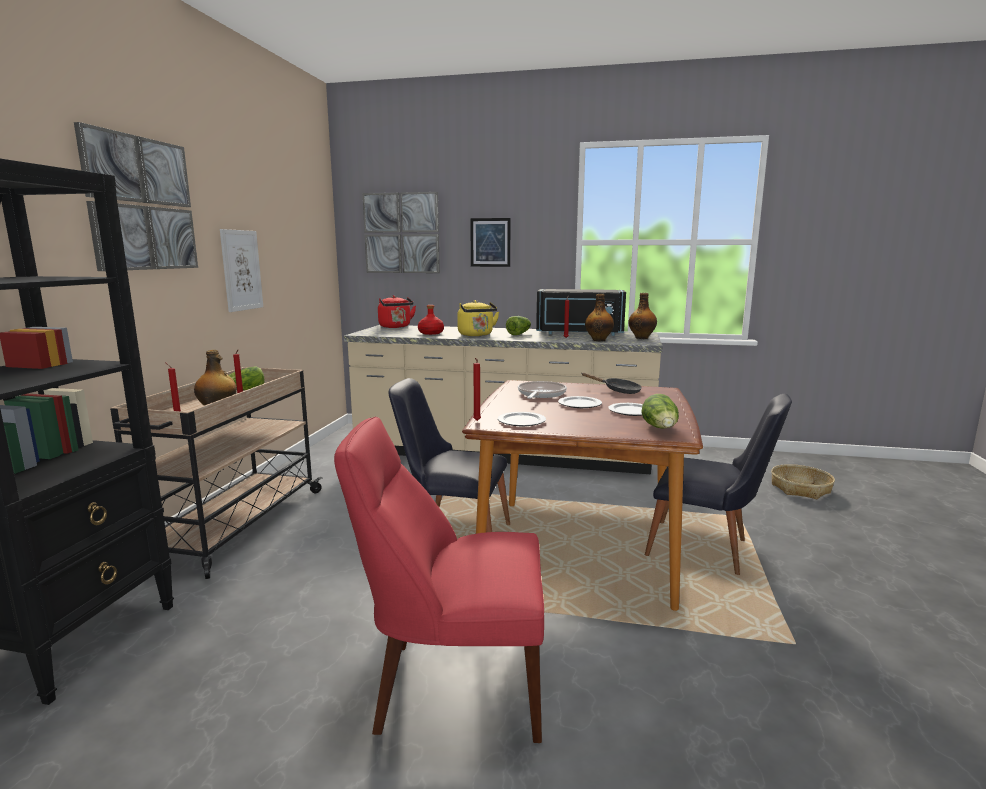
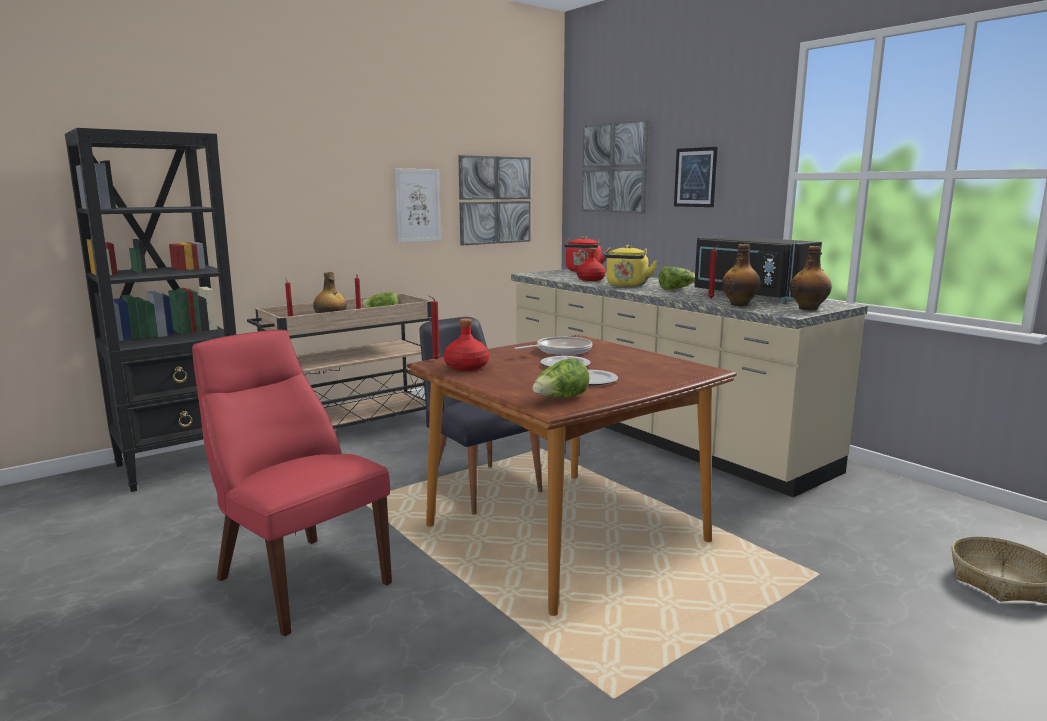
camera: 40 degrees right, 0 degrees up
picture [74,122,198,271] -> picture moved to [458,155,531,245]
plate [498,412,546,426] -> red bottle [444,318,489,371]
black frying pan [582,373,642,394] -> none
black chair [645,394,792,575] -> none

